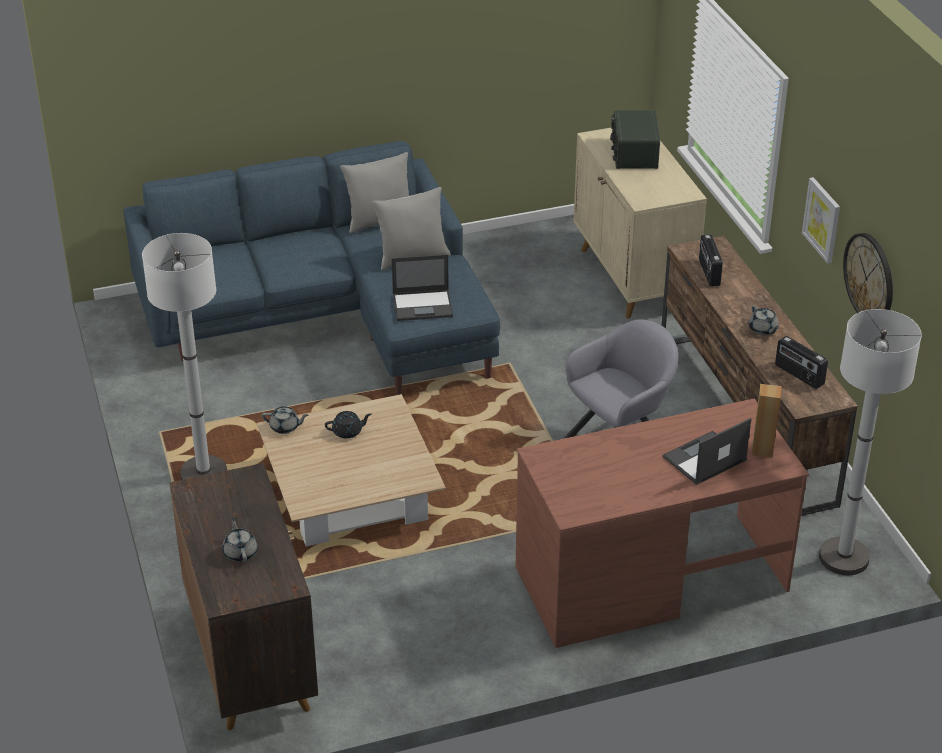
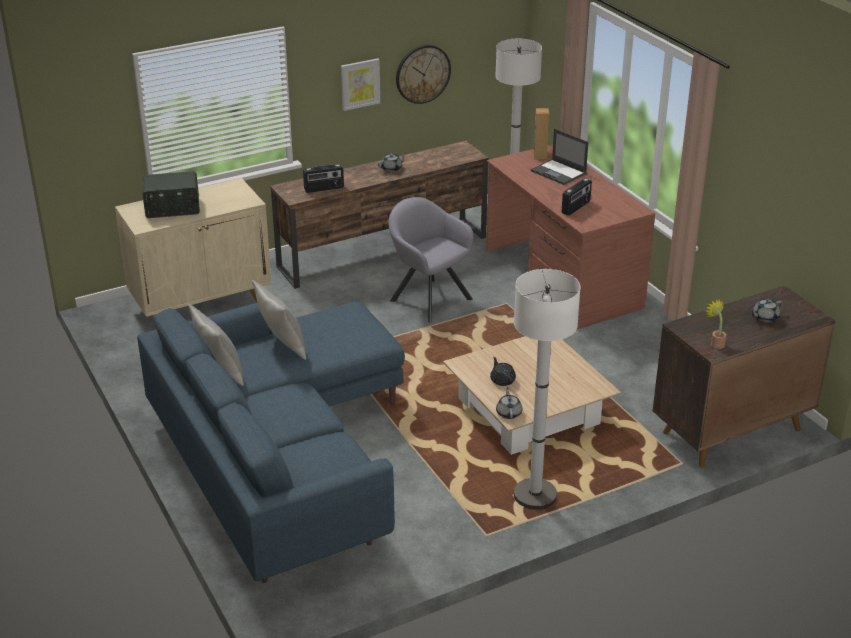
camera: 100 degrees left, 5 degrees down
laptop [392,254,453,321] -> none
radio [775,336,828,389] -> radio moved to [562,178,592,216]
none -> potted plant [706,299,727,349]

